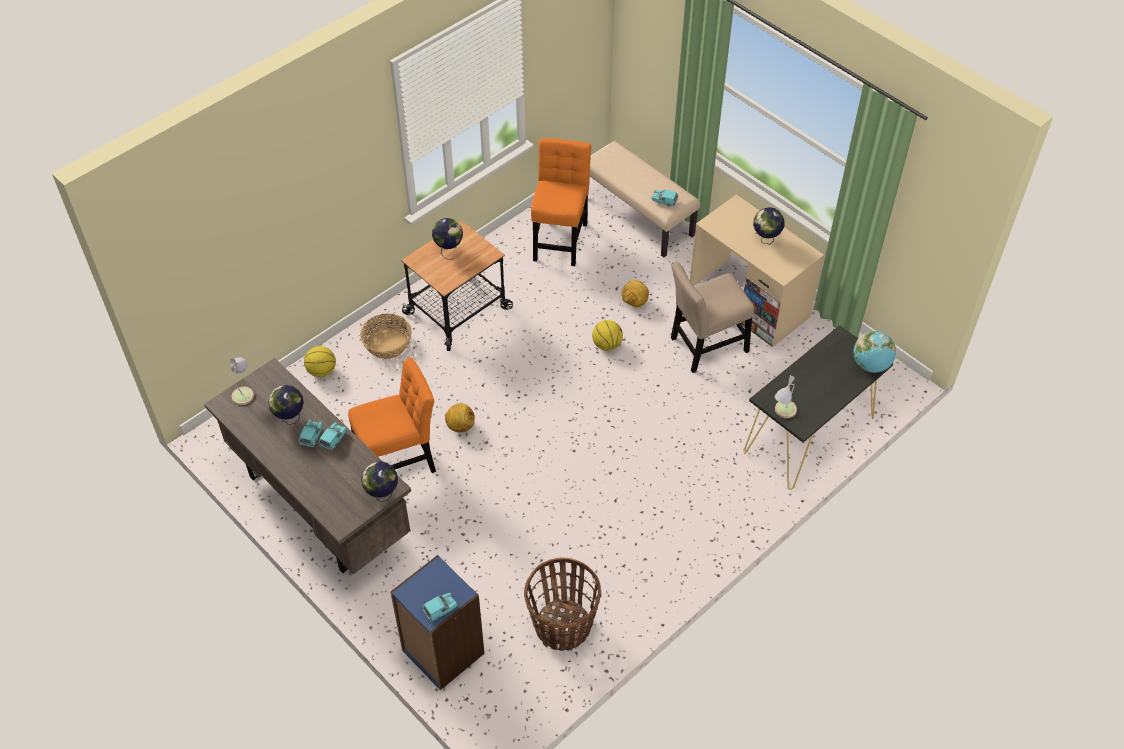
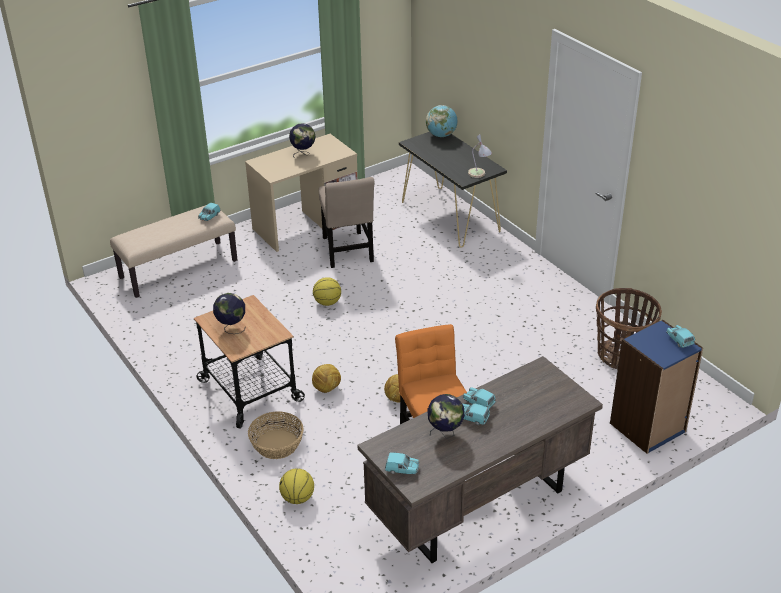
camera: 80 degrees left, 15 degrees down
table lamp [230,357,254,405] -> turquoise toy car [385,452,419,474]
globe [361,461,398,502] -> none
orange chair [531,138,591,266] -> none
football [622,280,649,308] -> football moved to [312,364,341,393]

